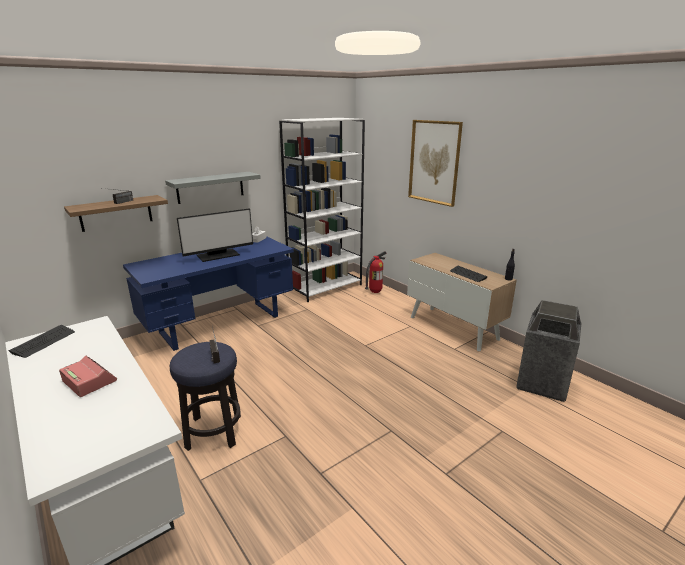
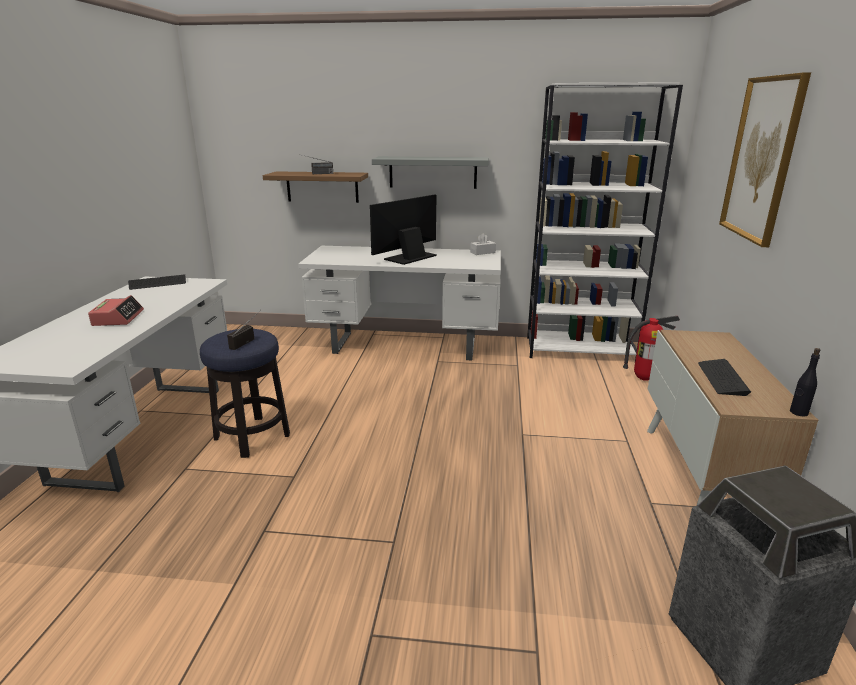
camera: 45 degrees right, 0 degrees up
blue desk [123,236,294,351] -> white desk [298,246,501,360]
monitor [177,208,253,262] -> monitor turned 120 degrees clockwise [370,195,437,265]

